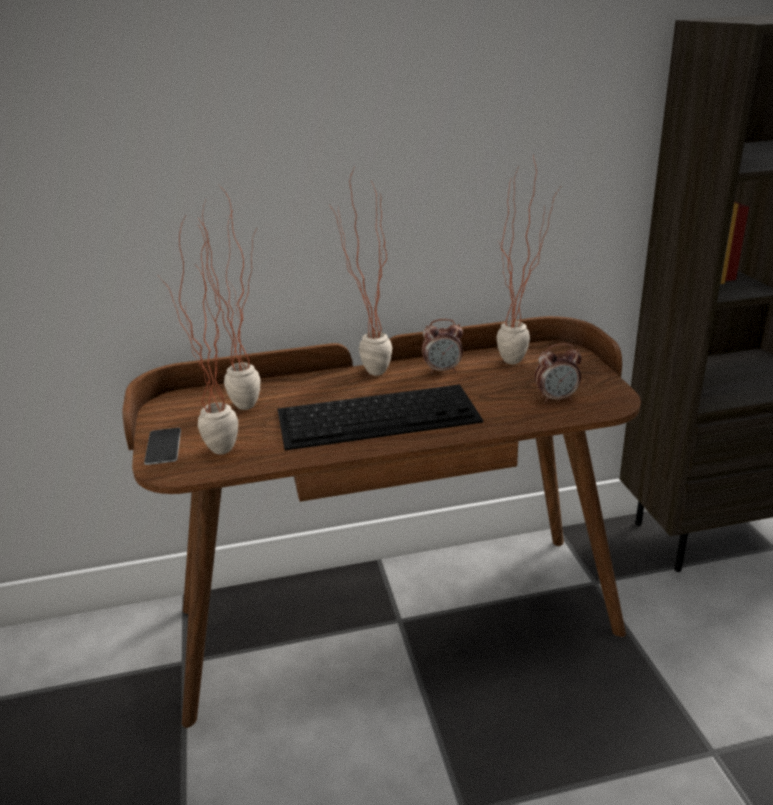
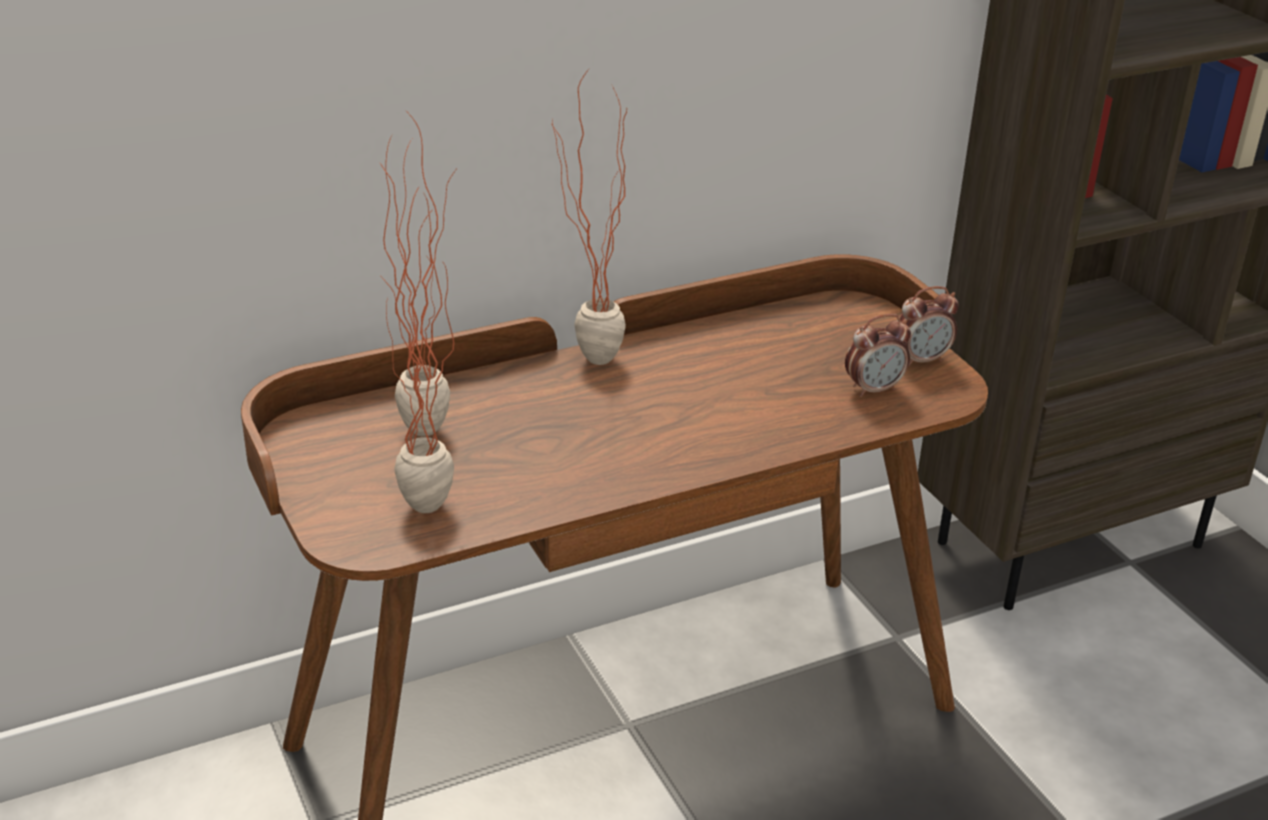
camera: 15 degrees left, 5 degrees up
phone [144,428,181,465] -> none
keyboard [277,384,484,451] -> none
alarm clock [422,319,463,374] -> alarm clock moved to [897,286,959,367]
potted plant [497,156,560,364] -> none

